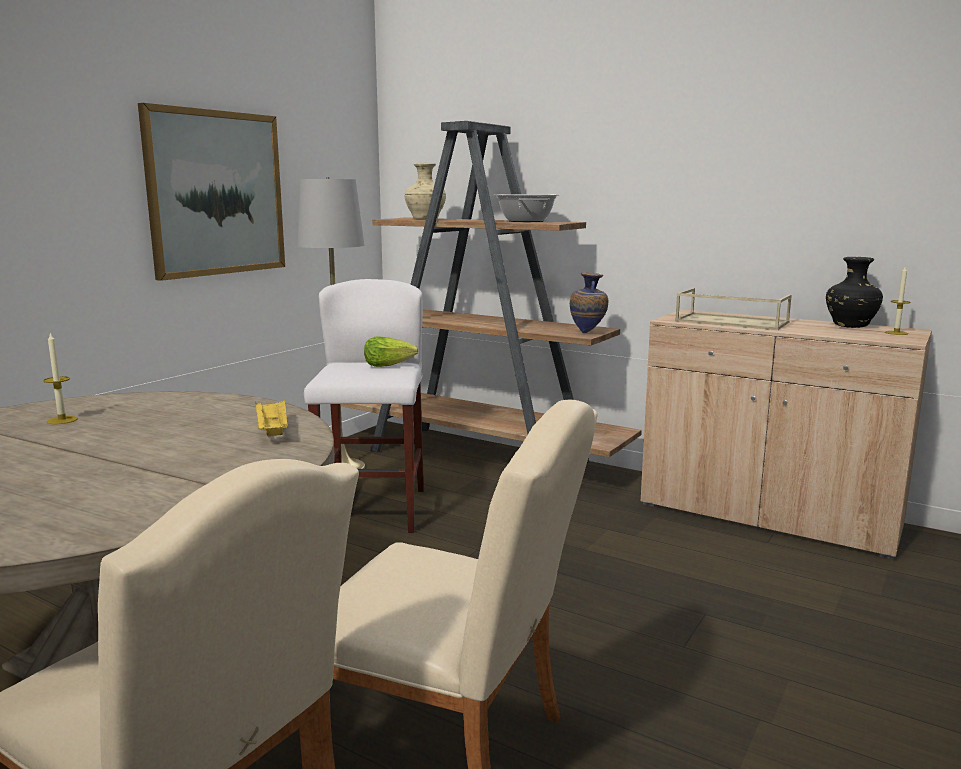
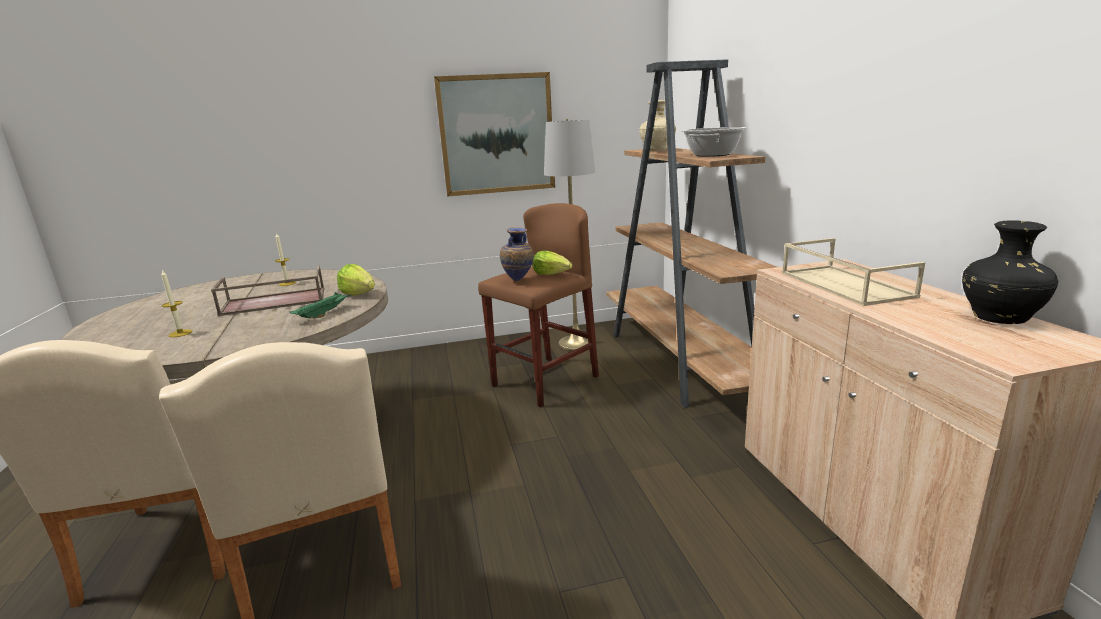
camera: 45 degrees right, 5 degrees up
yellow tray [255,399,287,436] -> green tray [290,292,351,319]
white stool [304,279,424,533] -> brown stool [478,203,599,407]
vase [570,272,608,333] -> vase moved to [500,227,534,281]
candle [885,265,911,335] -> candle moved to [161,270,192,337]
none -> brown tray [211,265,325,316]
none -> lettuce [337,264,375,296]

